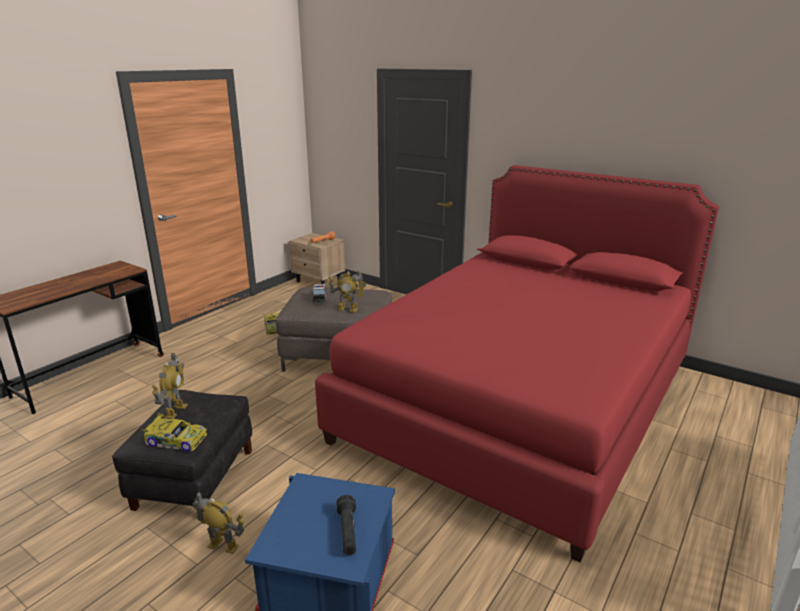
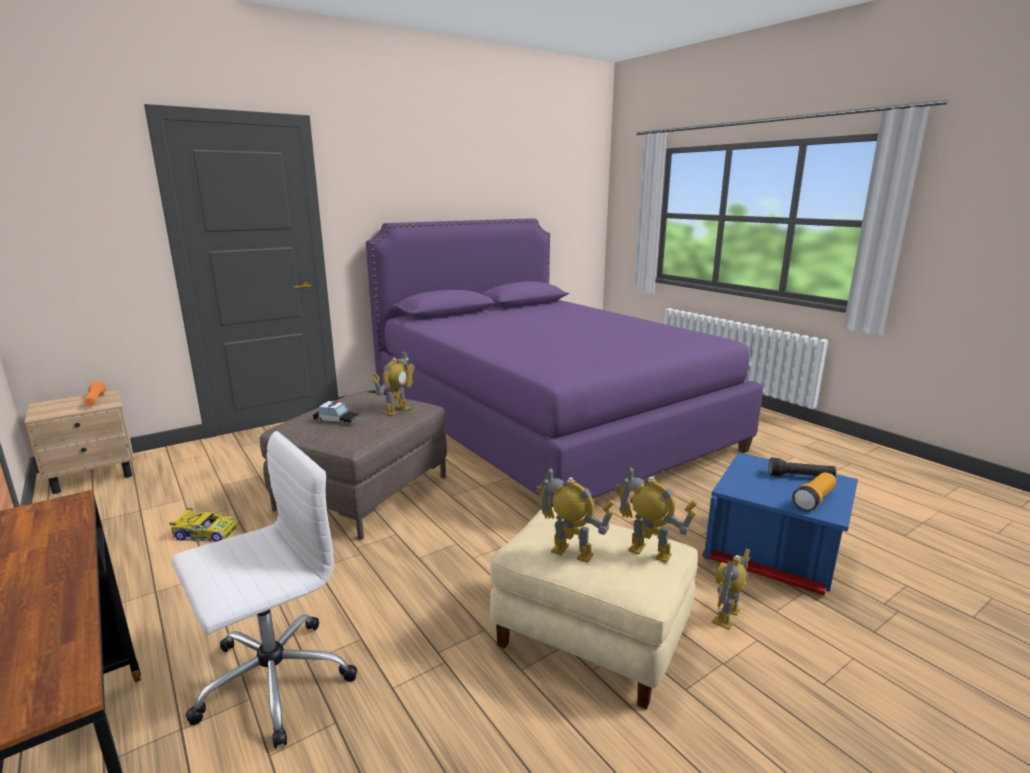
camera: 70 degrees left, 5 degrees down
black ottoman [112,390,252,511] -> beige ottoman [490,507,698,709]
toy car [142,413,207,451] -> toy robot [614,467,697,563]
red bed [315,165,719,563] -> purple bed [366,218,763,507]
none -> white office chair [172,431,357,749]
none -> flashlight [792,472,836,511]

